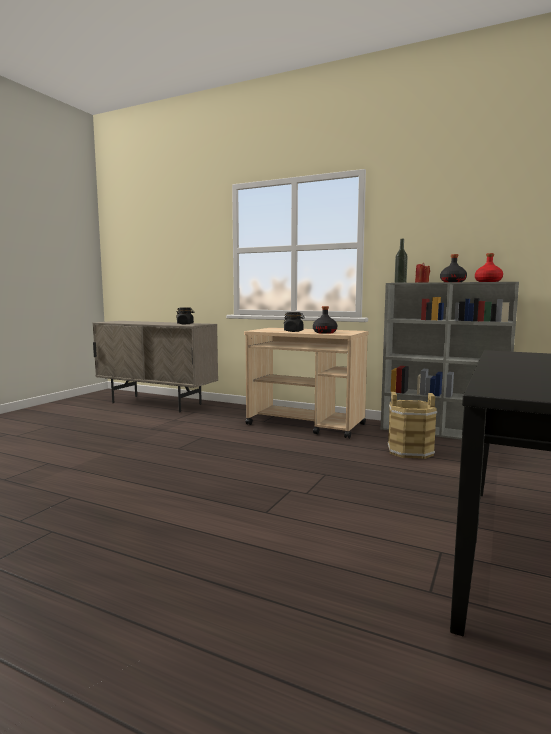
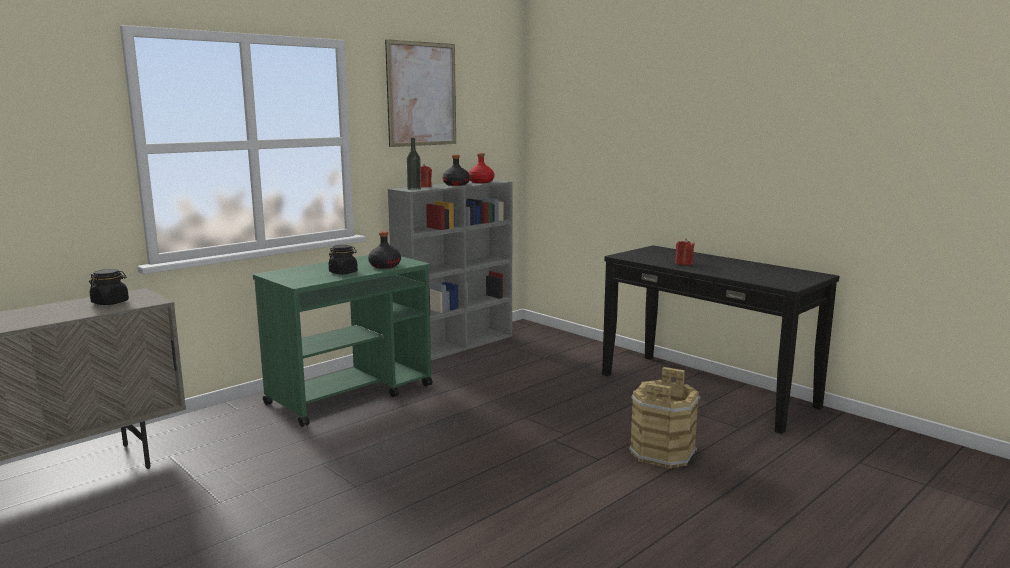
camera: 70 degrees left, 5 degrees up
beige cart [244,328,369,439] -> green cart [253,255,433,427]
brown bucket [388,392,437,459] -> brown bucket moved to [629,367,700,469]
none -> picture [385,39,456,147]
none -> red candle [675,238,695,265]

